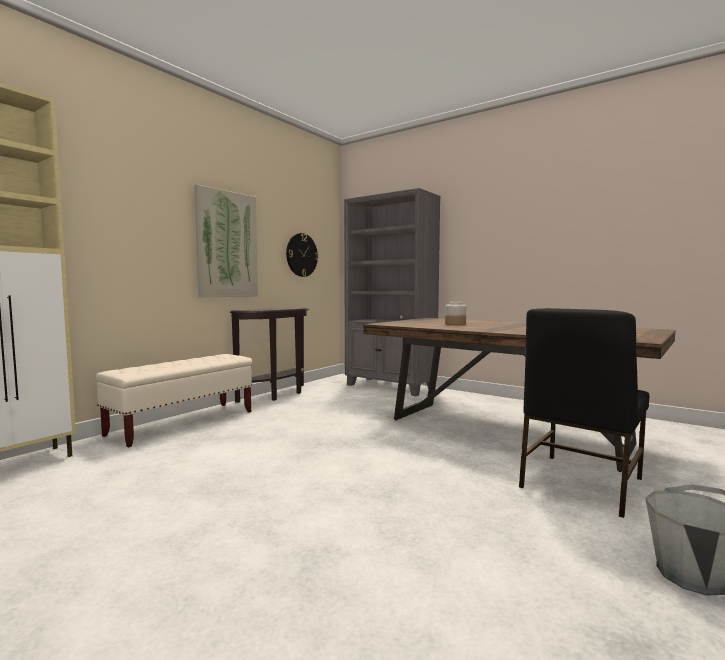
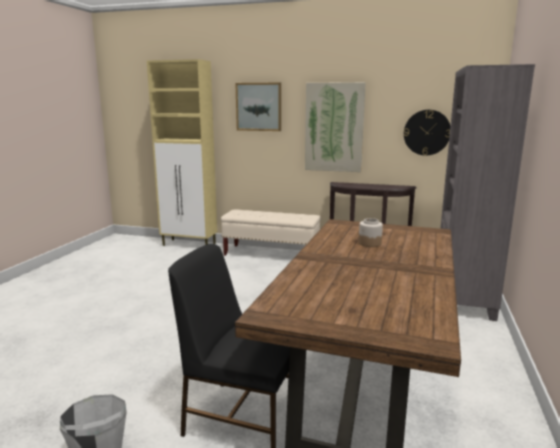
camera: 70 degrees right, 10 degrees up
none -> picture [235,82,281,131]

